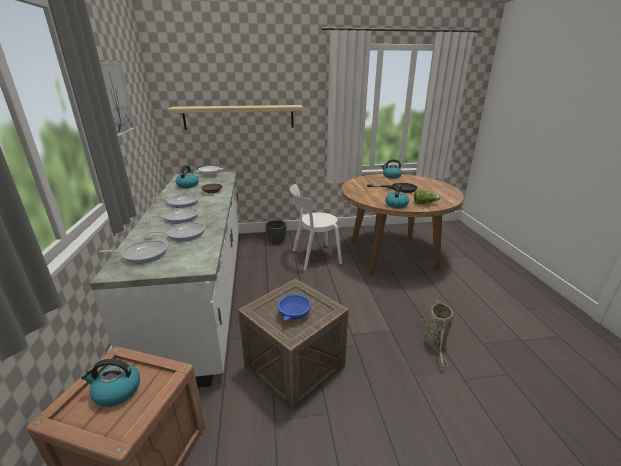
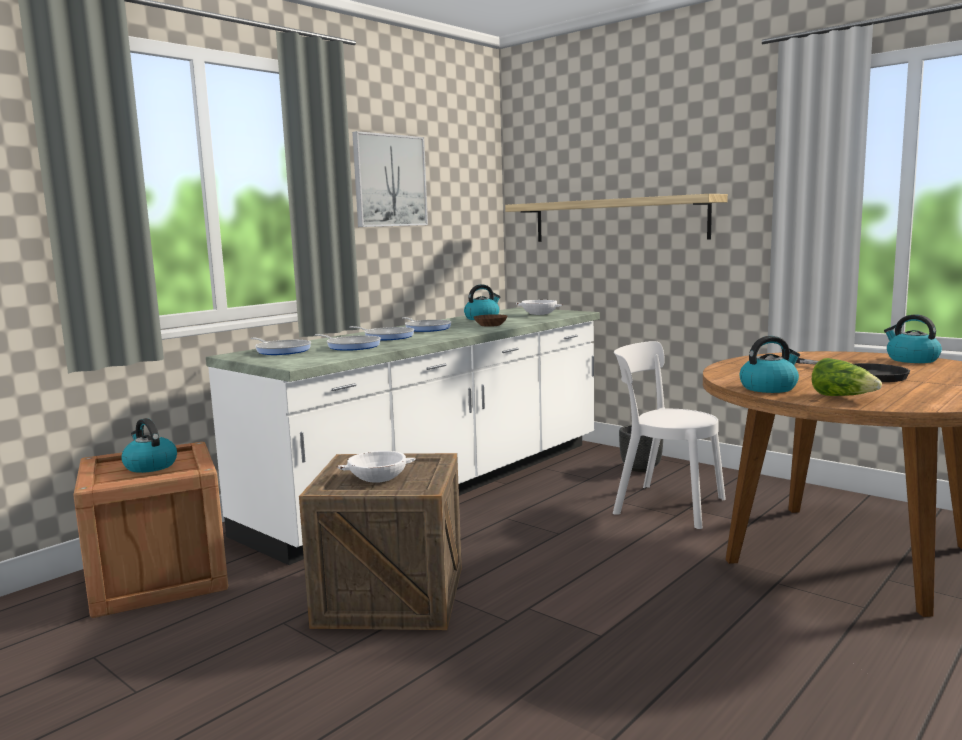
camera: 50 degrees right, 15 degrees down
blue bowl [278,293,311,321] -> white bowl [337,451,416,483]
basket [416,300,454,367] -> none

